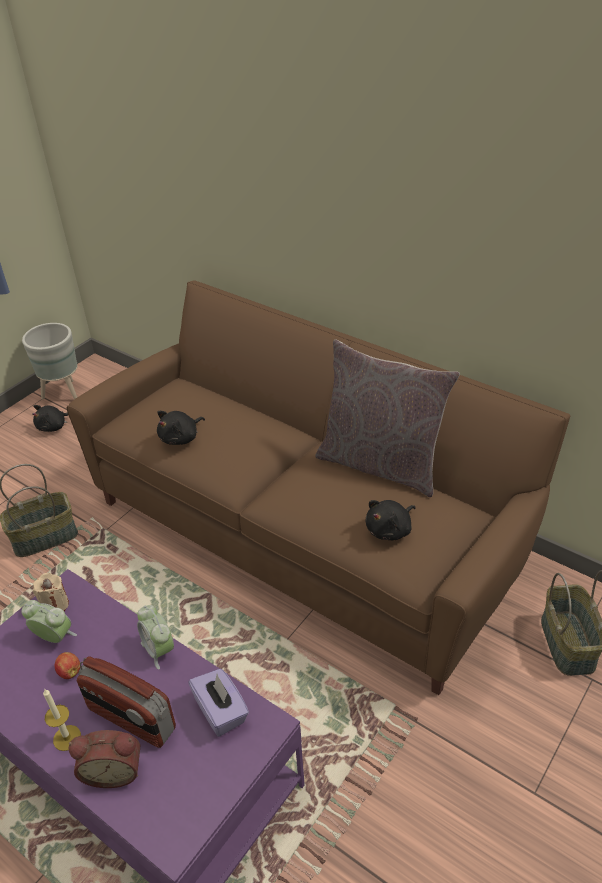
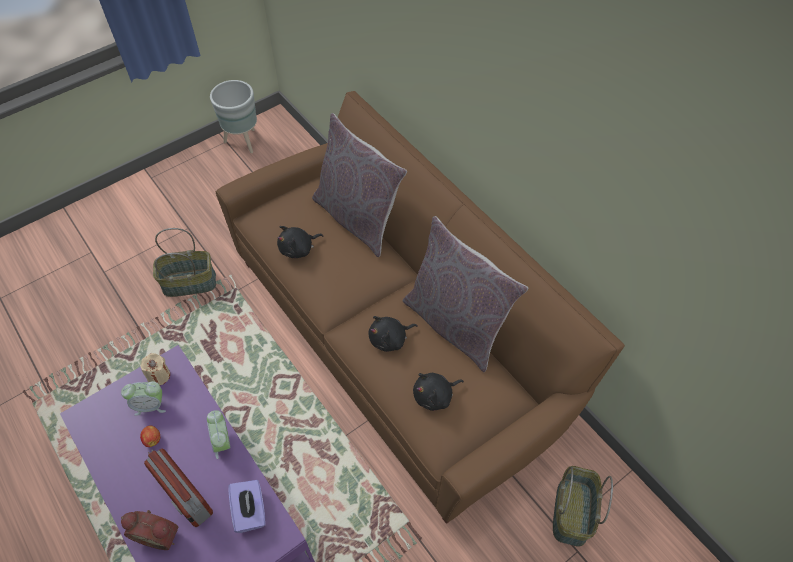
camera: 15 degrees right, 15 degrees up
alarm clock [21,600,77,643] -> alarm clock turned 135 degrees clockwise [121,381,166,416]
black plush toy [32,405,68,432] -> black plush toy moved to [369,316,418,352]
candle [43,689,81,751] -> none
none -> grey pillow [312,113,407,257]

